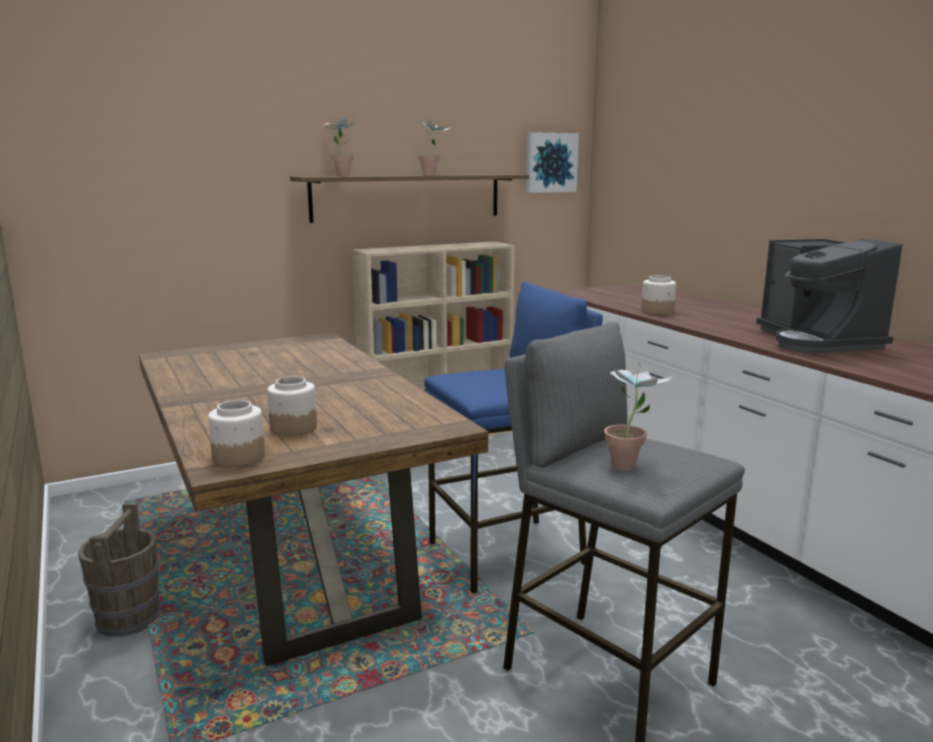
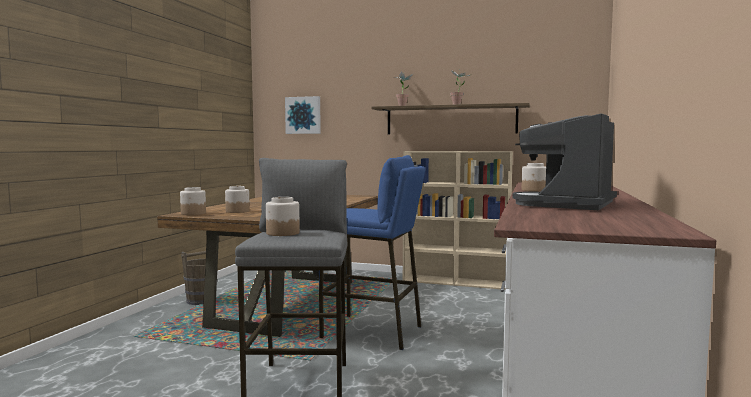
camera: 45 degrees right, 10 degrees down
picture [526,132,579,193] -> picture moved to [285,96,321,134]
potted plant [604,363,672,471] -> jar [266,197,300,236]

